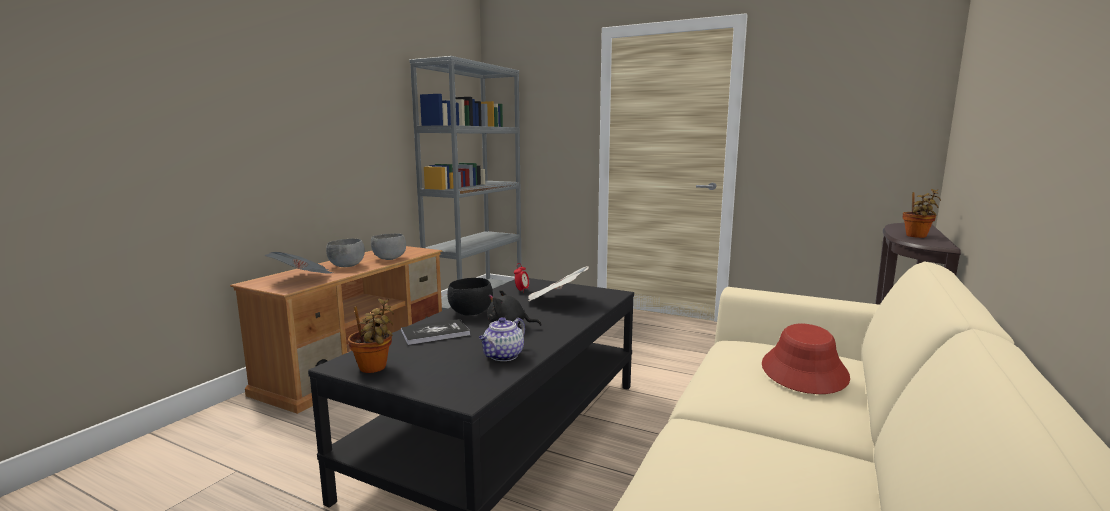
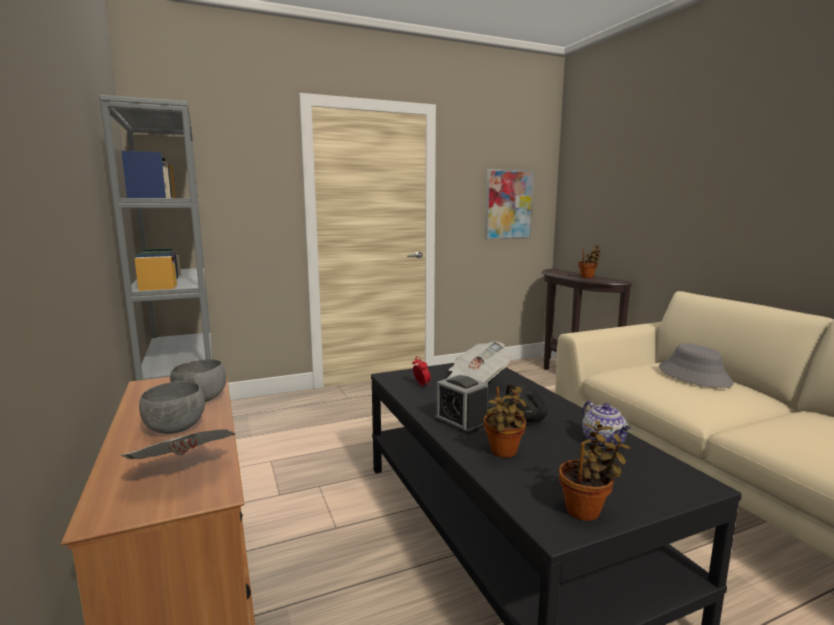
camera: 50 degrees left, 0 degrees up
book [401,319,470,345] -> potted plant [483,386,526,458]
black bowl [447,278,493,316] -> alarm clock [435,374,488,435]
red hat [762,323,850,394] -> grey hat [659,344,734,388]
none -> picture [485,169,534,240]

